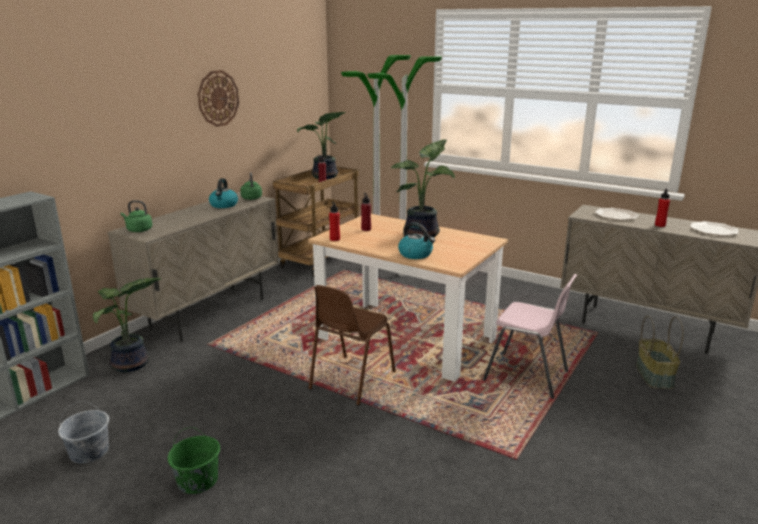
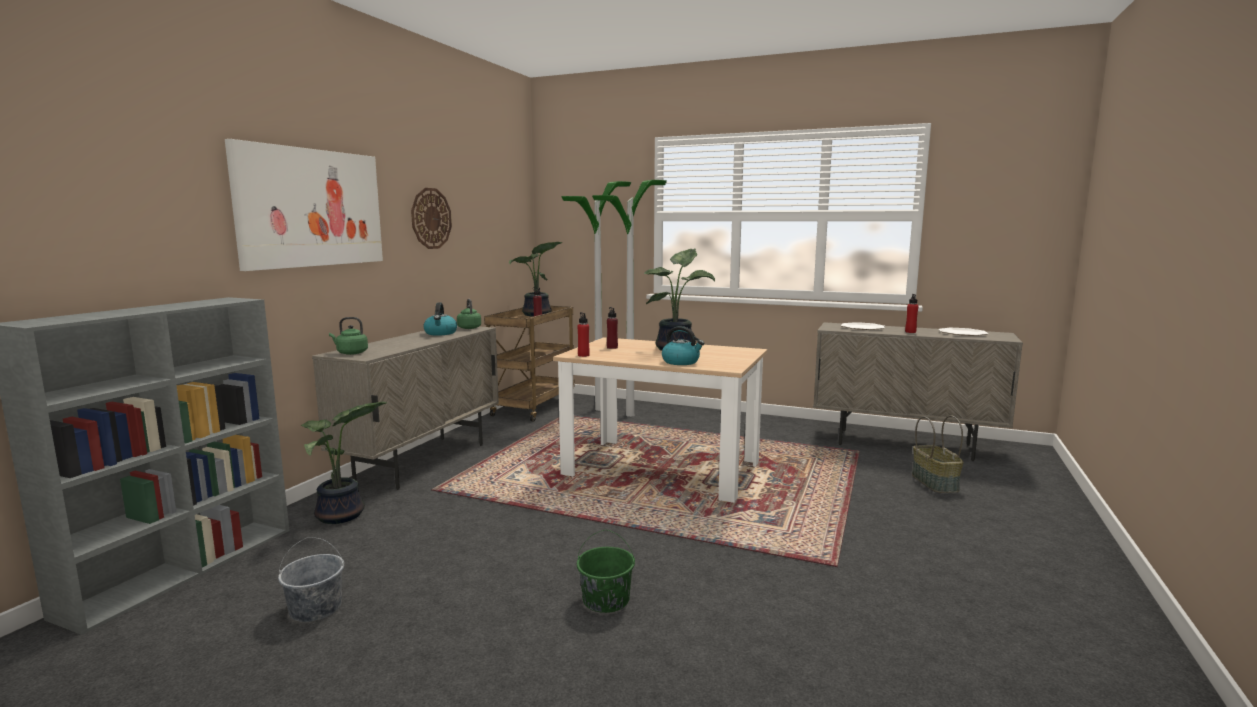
camera: 10 degrees left, 10 degrees down
green bucket [168,427,220,494] -> green bucket moved to [577,530,635,613]
brown chair [309,285,396,406] -> none
pink chair [483,274,577,399] -> none
none -> picture [225,139,383,271]

